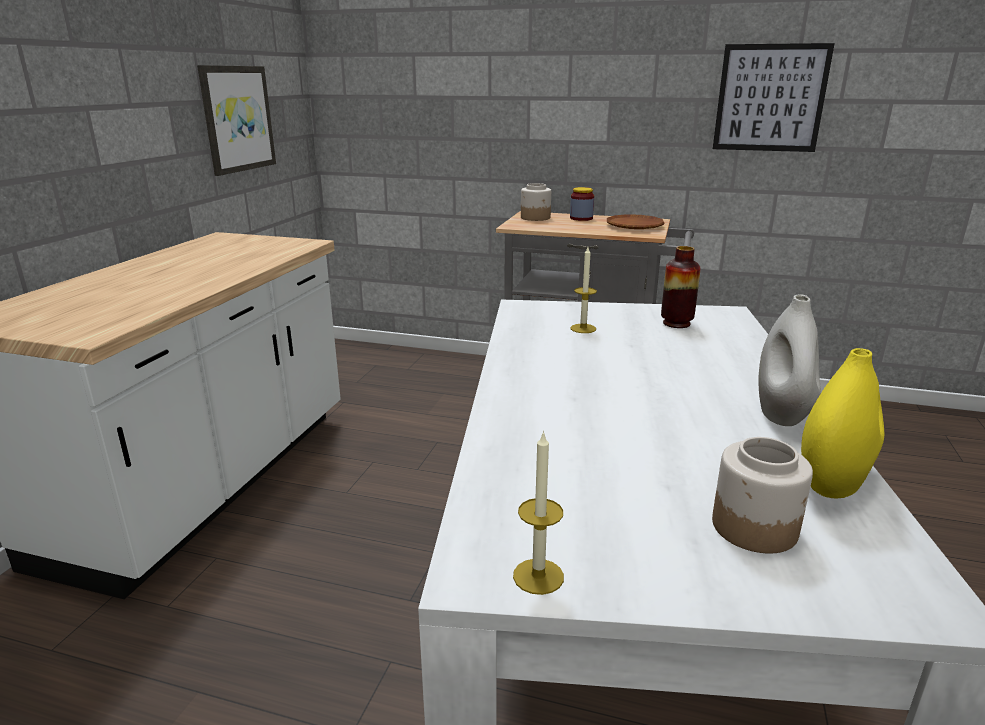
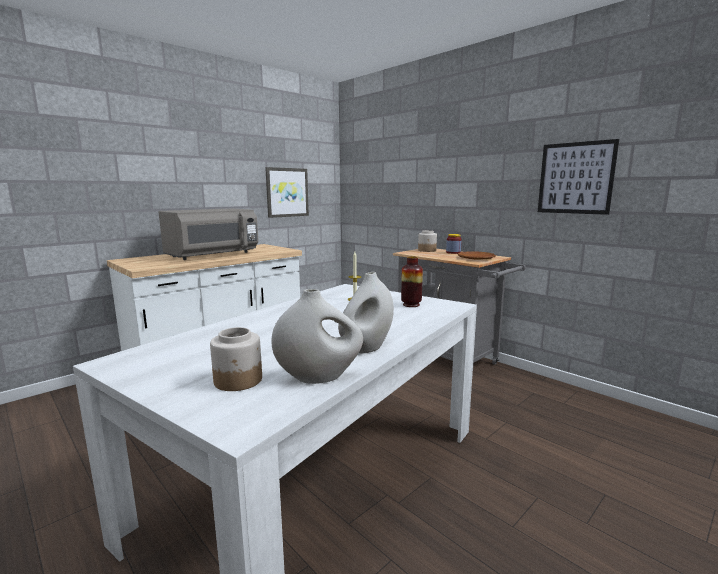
camera: 30 degrees right, 10 degrees down
candle [513,430,564,595] -> none
yellow vase [801,348,884,499] -> white vase [271,289,363,384]
none -> grey microwave [159,208,258,260]

